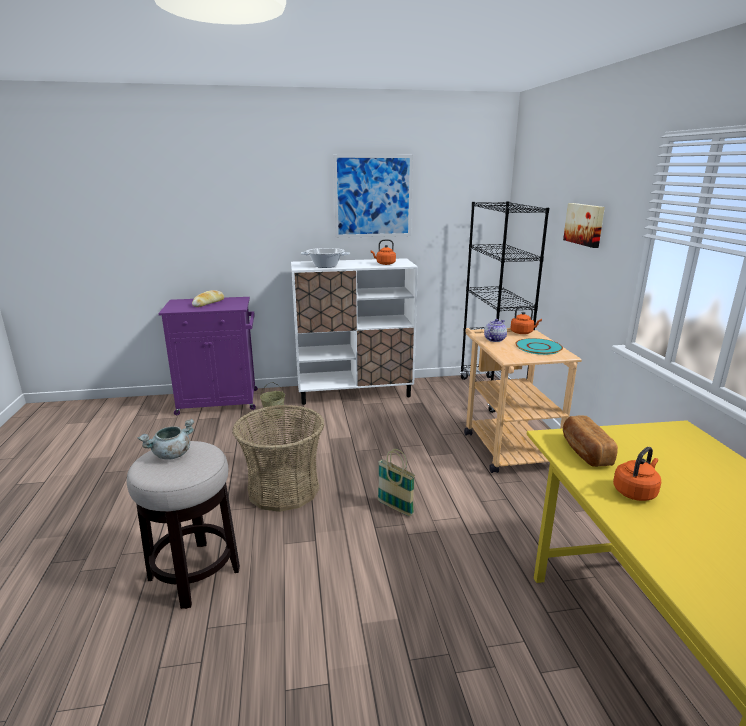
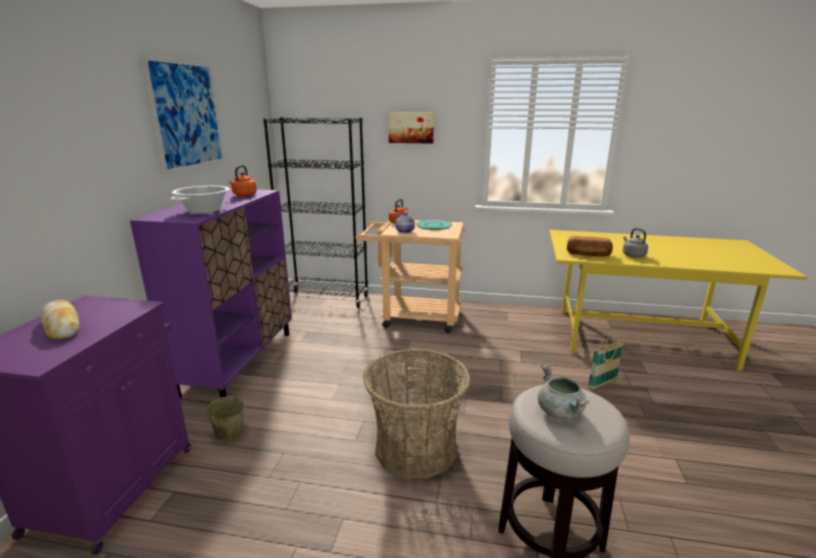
camera: 70 degrees left, 0 degrees up
white cabinet [291,258,418,405] -> purple cabinet [130,189,292,398]
basket [377,449,416,516] -> basket moved to [588,329,624,389]
orange kettle [613,447,661,501] -> grey kettle [623,228,648,258]

